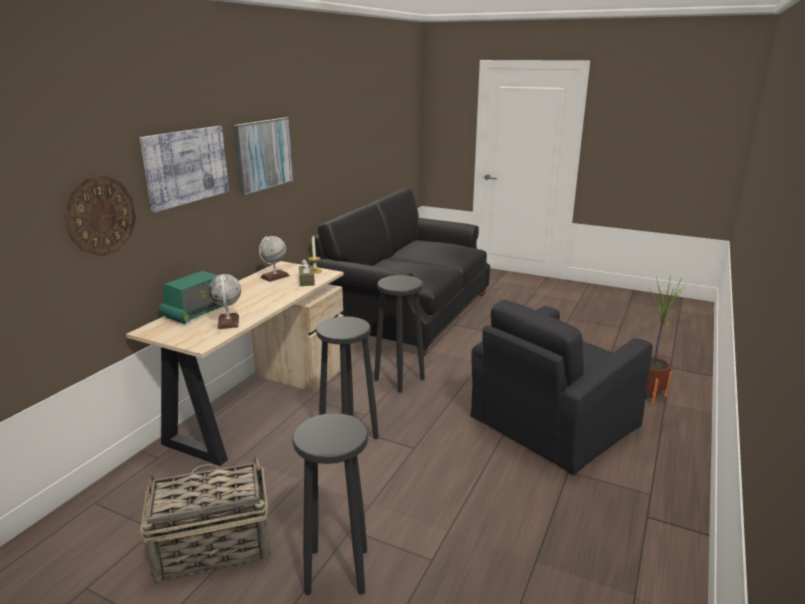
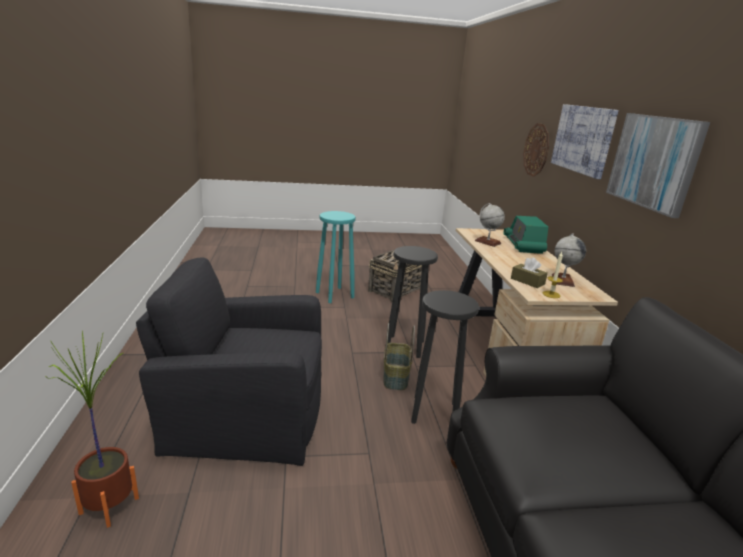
camera: 145 degrees right, 0 degrees up
black stool [292,413,369,595] -> turquoise stool [316,211,356,303]
black armchair [470,300,652,475] -> black armchair turned 105 degrees counterclockwise [136,257,322,466]
none -> basket [384,323,415,390]

